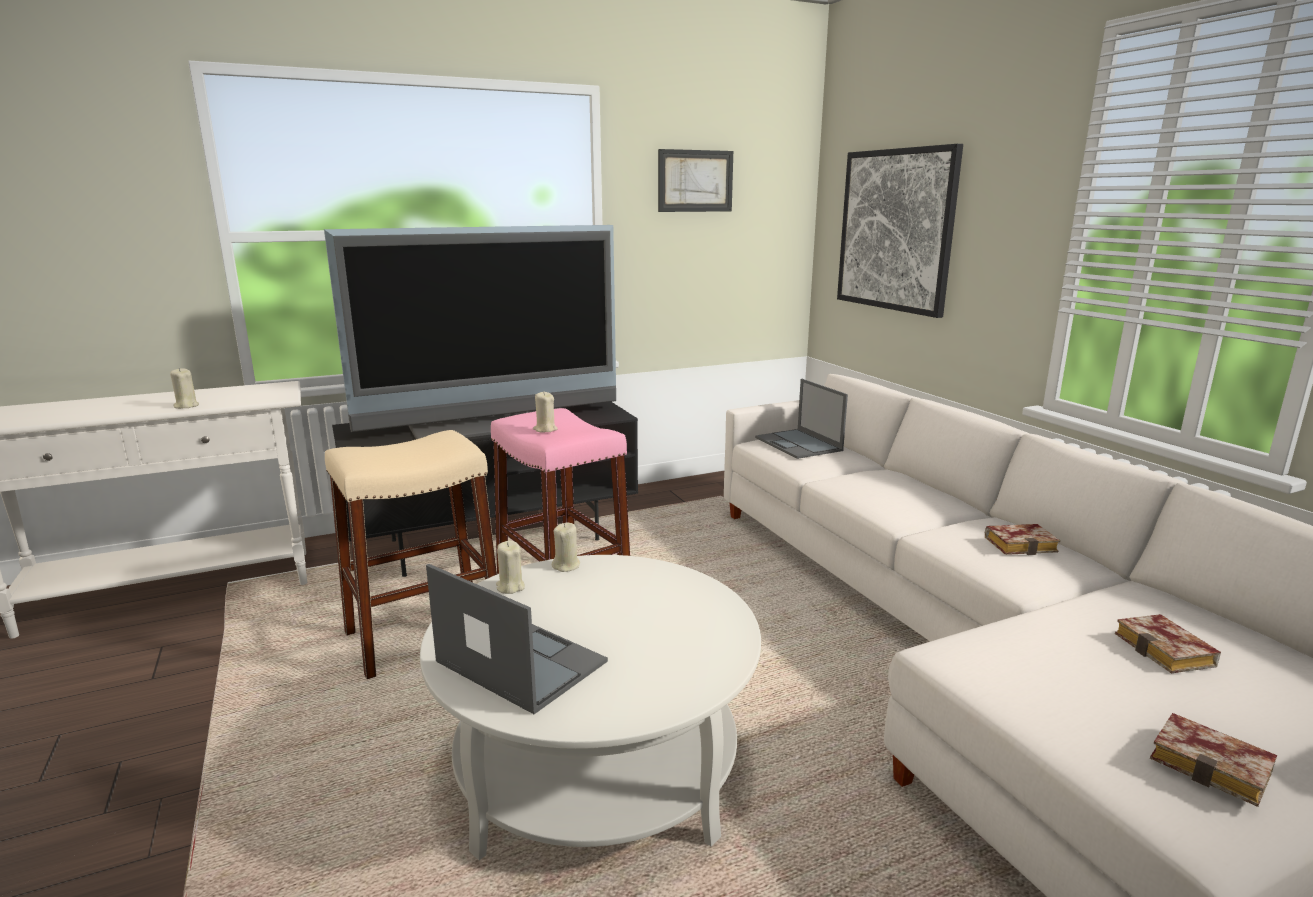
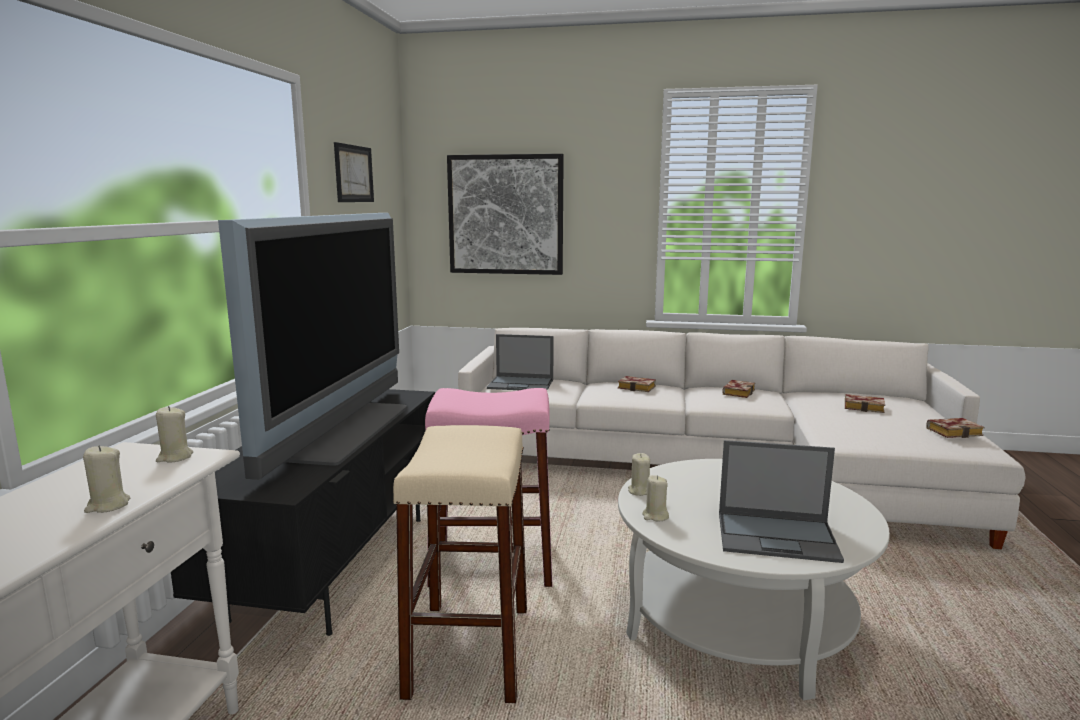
camera: 55 degrees left, 5 degrees down
laptop [426,564,608,714] -> laptop turned 150 degrees counterclockwise [719,440,844,563]
beige candle [533,392,558,433] -> beige candle moved to [156,406,193,462]
none -> book [618,376,656,392]

